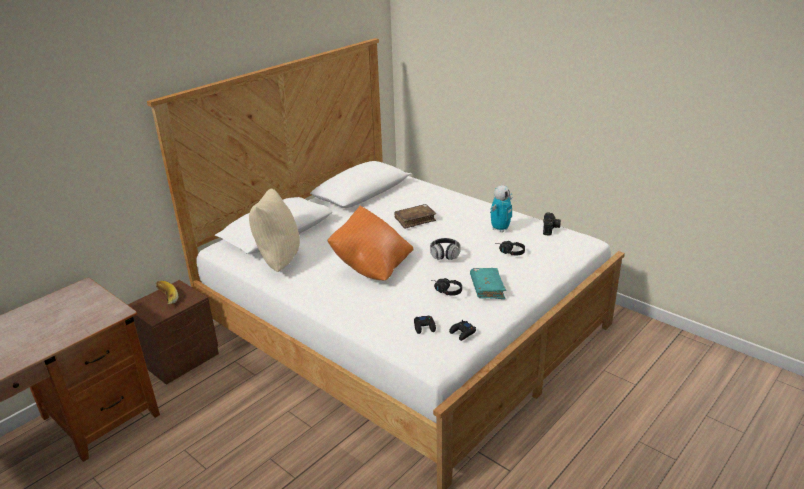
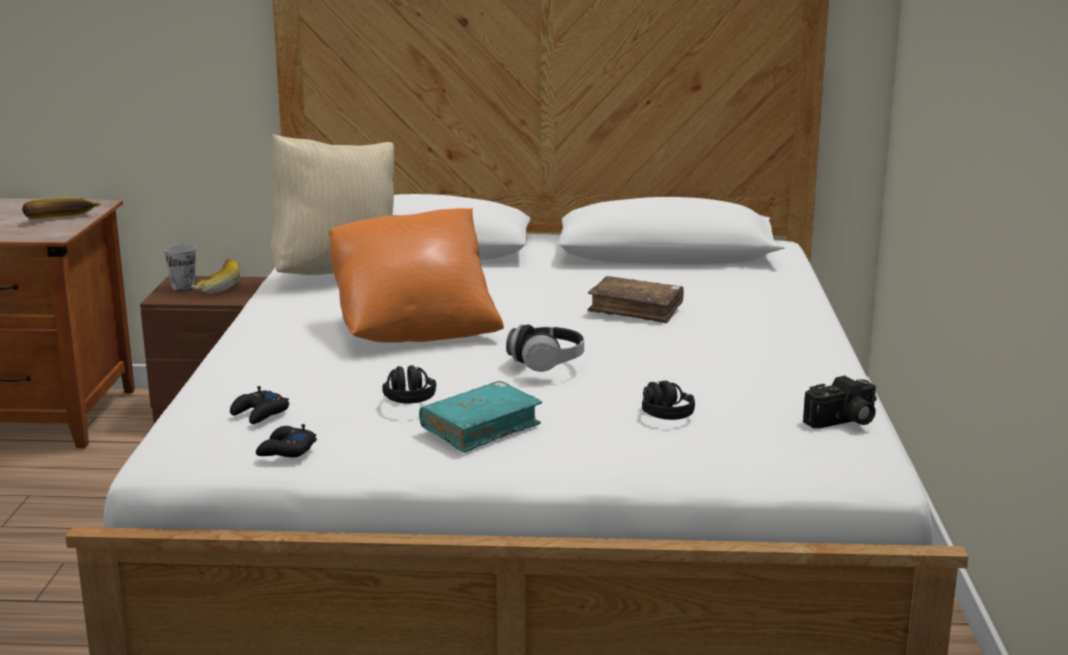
camera: 50 degrees right, 10 degrees down
toy robot [490,185,513,233] -> none
none -> banana [22,197,101,219]
none -> cup [164,244,196,292]

